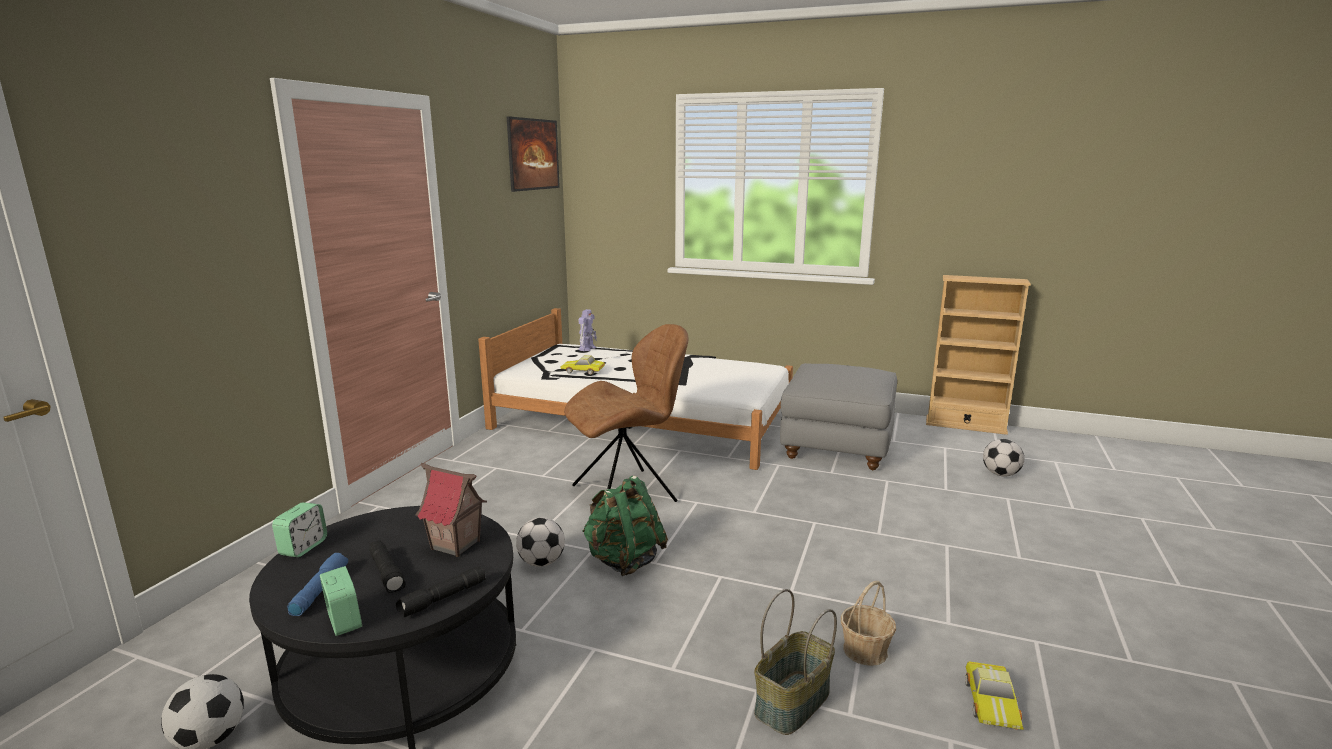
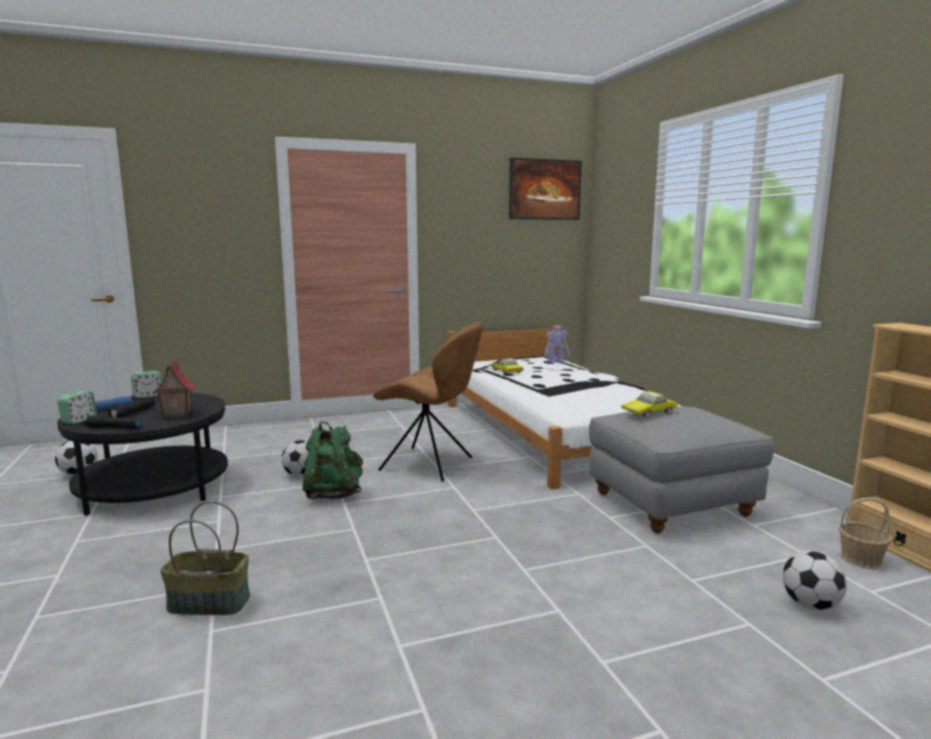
camera: 50 degrees right, 5 degrees down
basket [841,581,896,666] -> basket moved to [839,497,892,569]
toy car [965,661,1024,730] -> toy car moved to [621,391,677,418]

